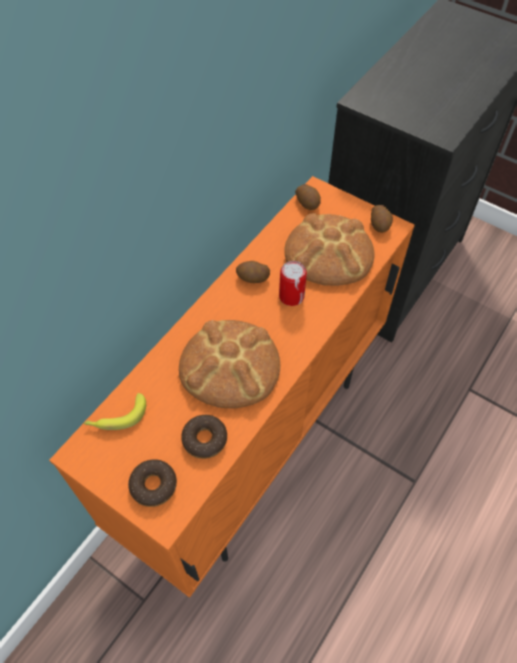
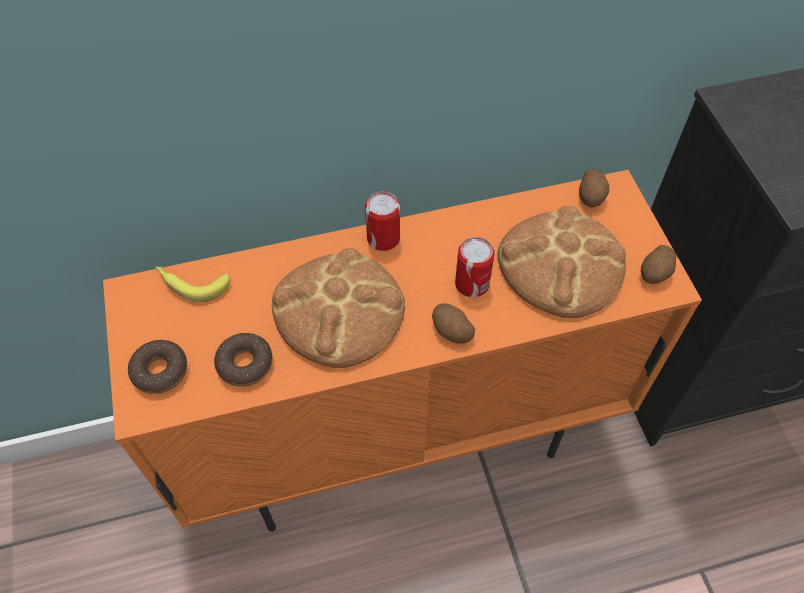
camera: 40 degrees right, 0 degrees up
potato [236,261,270,283] -> potato moved to [432,303,475,344]
none -> can [365,191,400,251]

